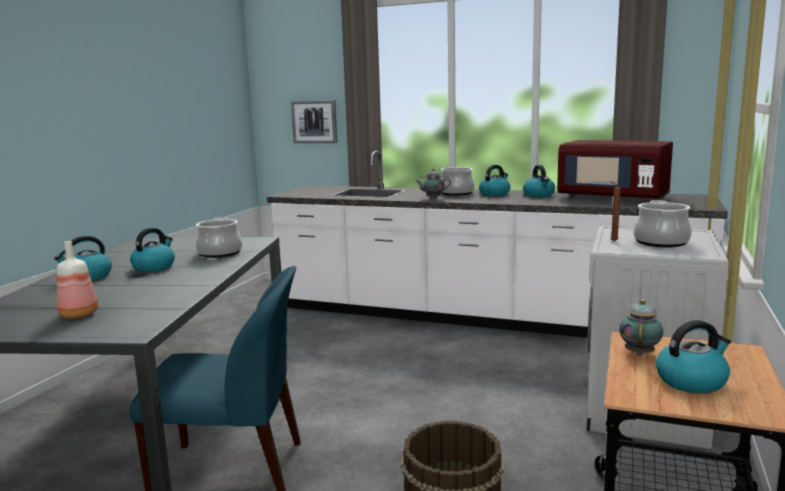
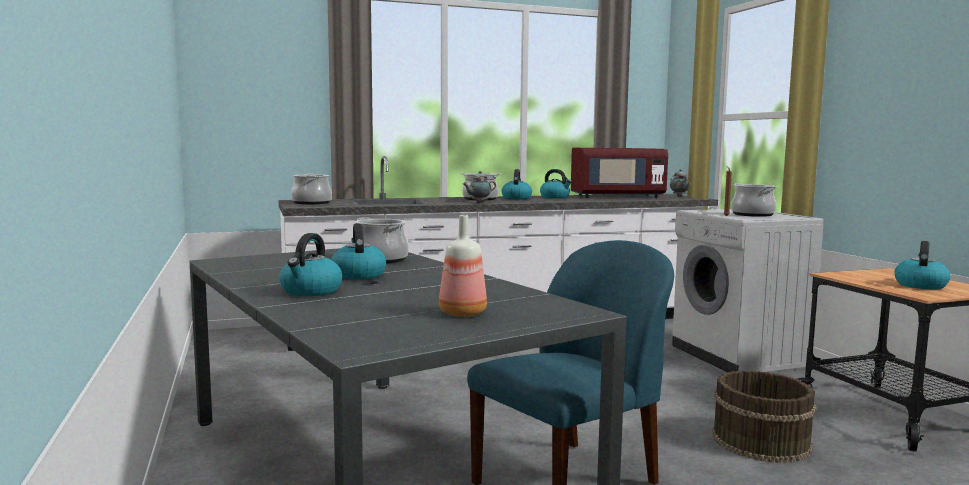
camera: 40 degrees left, 5 degrees down
picture [291,100,337,143] -> none
teapot [619,299,663,356] -> teapot moved to [670,169,690,197]
none -> cooking pot [291,174,332,204]

